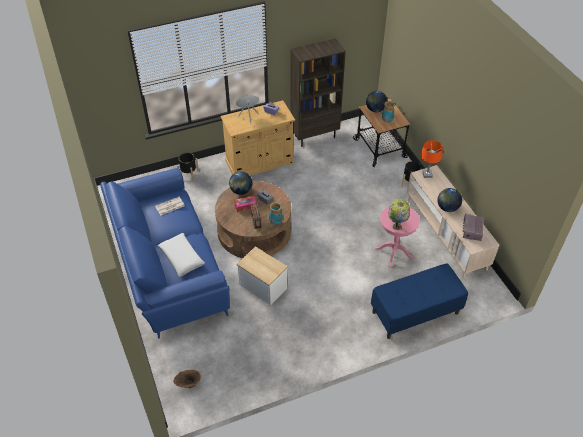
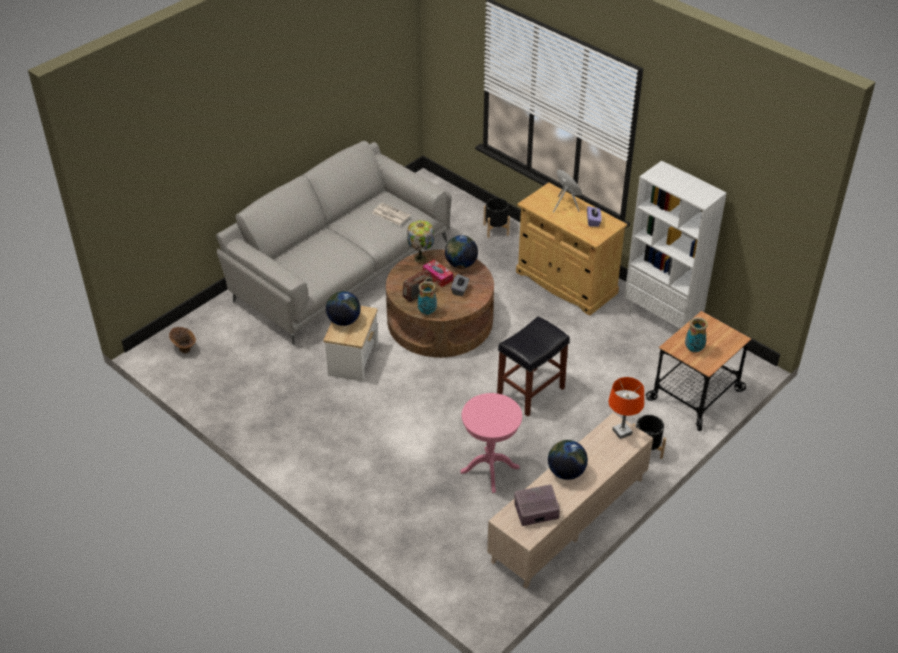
camera: 65 degrees right, 5 degrees down
blue sofa [100,168,230,339] -> grey sofa [216,141,452,345]
white pillow [158,233,205,277] -> none
brown bookcase [290,38,346,147] -> white bookcase [624,161,727,331]
globe [366,91,388,112] -> globe moved to [326,291,361,326]
blue bench [371,263,468,339] -> none
table lamp [388,199,410,230] -> table lamp moved to [407,220,435,263]
none -> black stool [497,316,570,417]

